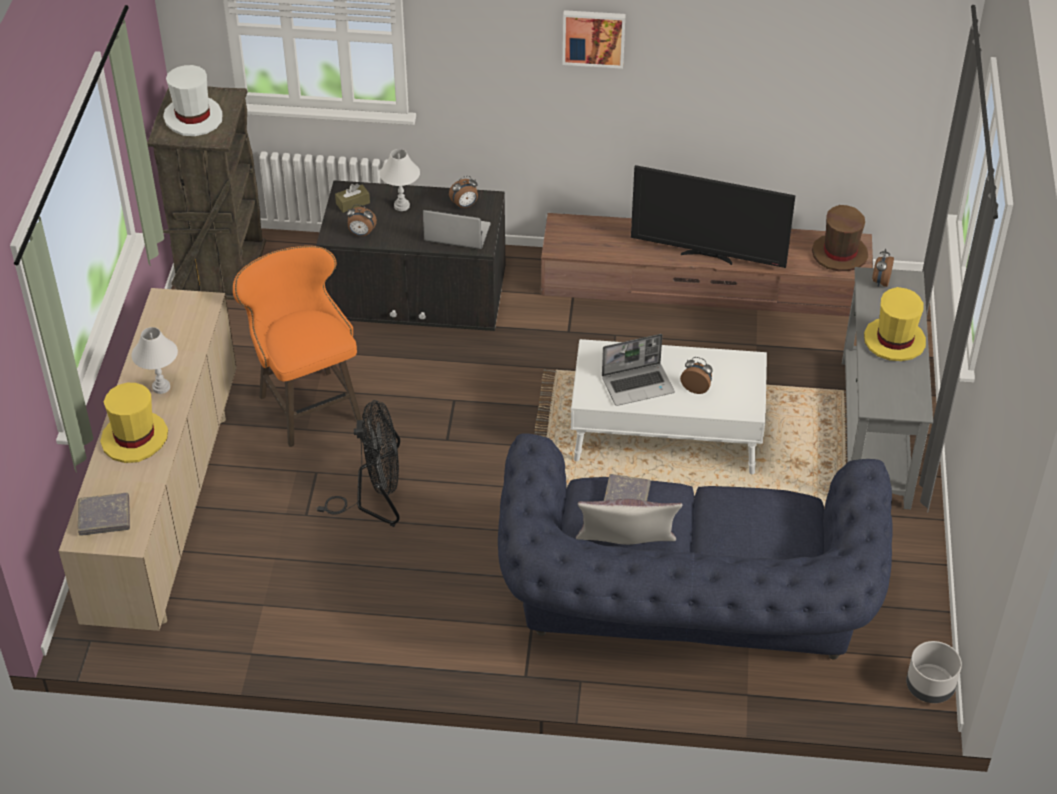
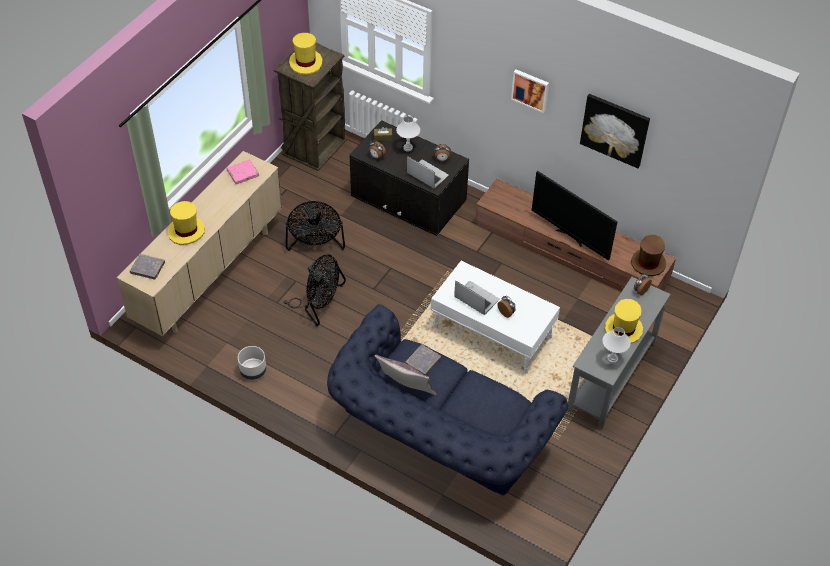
camera: 25 degrees right, 5 degrees up
white table lamp [132,327,178,394] -> white table lamp moved to [603,327,631,364]
white hat [163,65,223,136] -> yellow hat [289,33,323,75]
orange stool [233,246,362,447] -> black fan [285,201,345,251]
laptop [602,334,675,406] -> laptop turned 150 degrees counterclockwise [454,281,499,315]
grey planter [906,641,962,703] -> grey planter moved to [238,346,266,380]
none -> pink book [227,159,259,184]
none -> picture [580,94,650,168]

